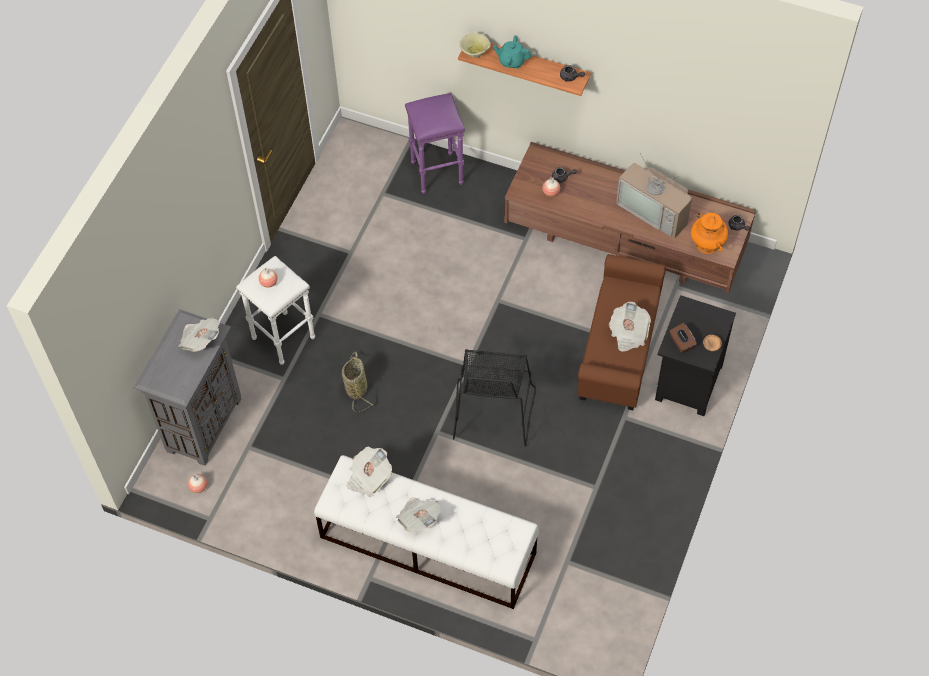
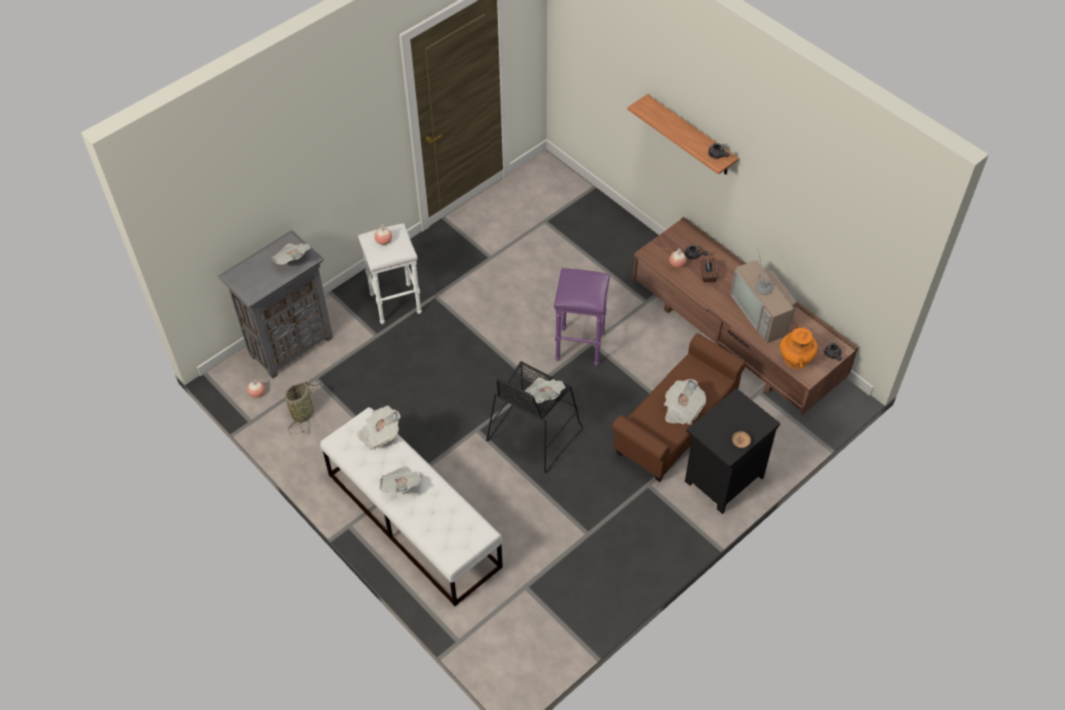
camera: 25 degrees right, 5 degrees down
basket [342,351,374,412] -> basket moved to [285,381,321,434]
purple stool [405,93,465,194] -> purple stool moved to [554,268,610,366]
beige bowl [459,33,491,57] -> none
turquoise teapot [493,35,531,69] -> none
brown tissue box [670,323,697,353] -> brown tissue box moved to [701,258,718,282]
none -> newspaper [524,378,565,403]

